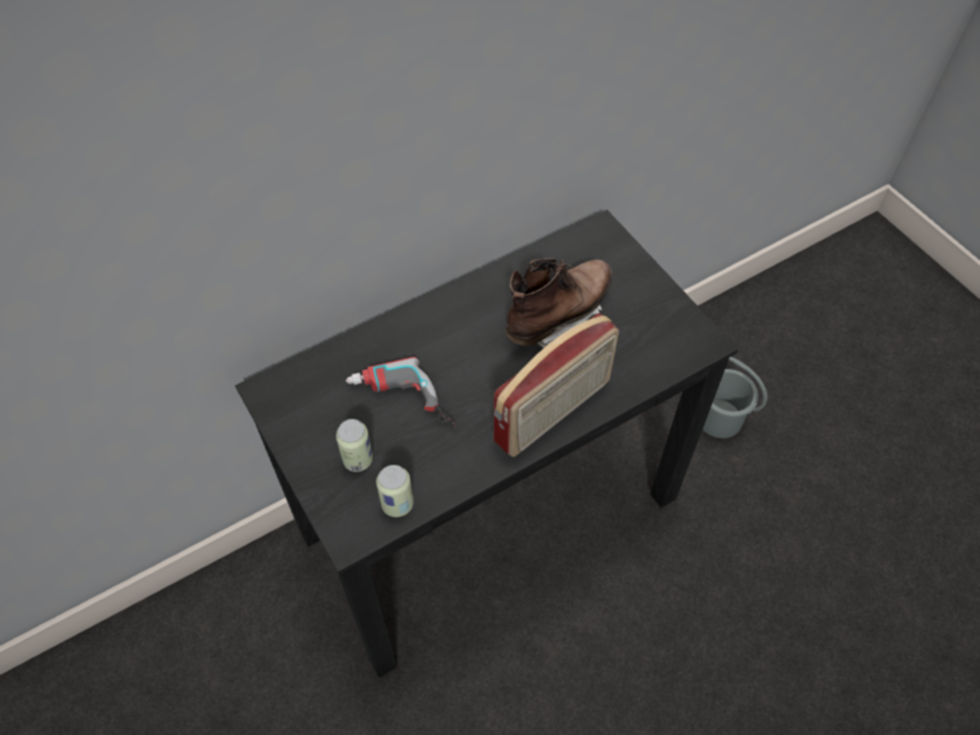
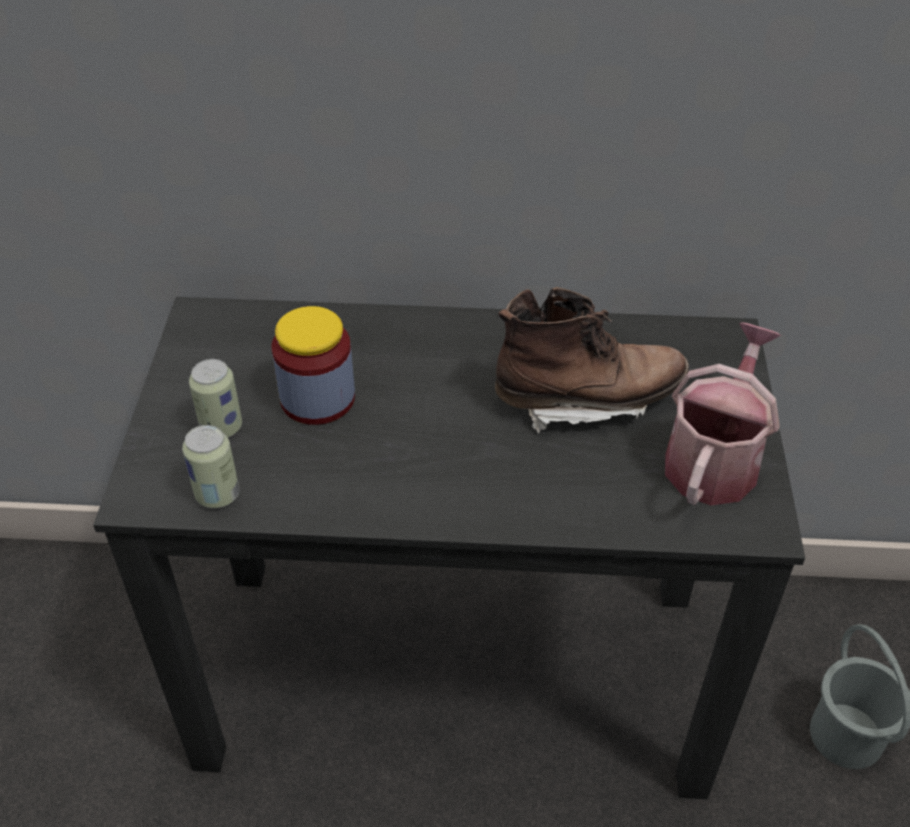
camera: 35 degrees right, 10 degrees down
power drill [346,357,456,427] -> jar [271,306,355,425]
radio [494,313,619,457] -> none
none -> watering can [665,322,781,505]

